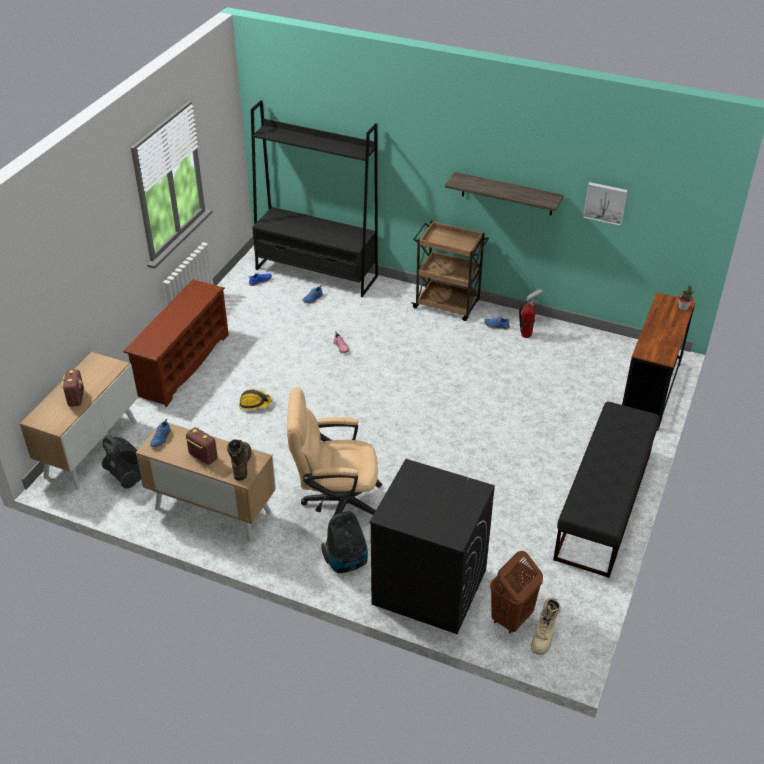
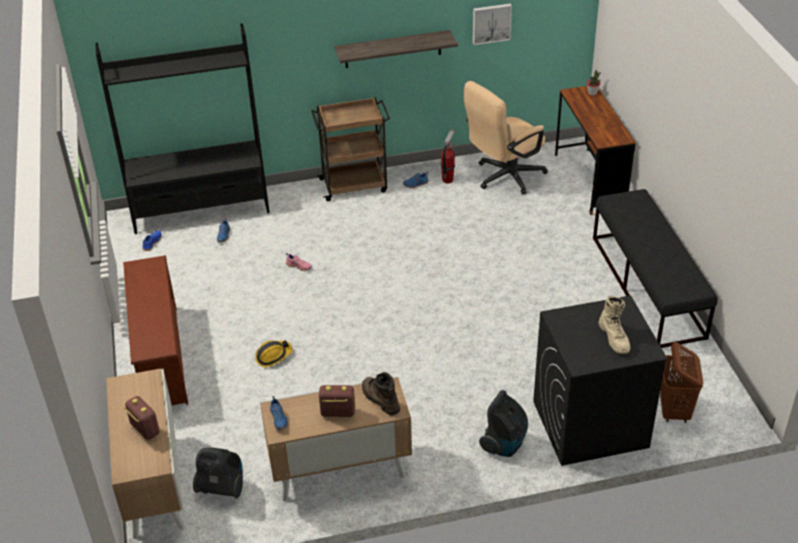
camera: 35 degrees left, 0 degrees up
beige office chair [287,387,382,515] -> beige office chair moved to [464,81,548,194]
beige boot [531,598,561,655] -> beige boot moved to [598,296,630,354]

